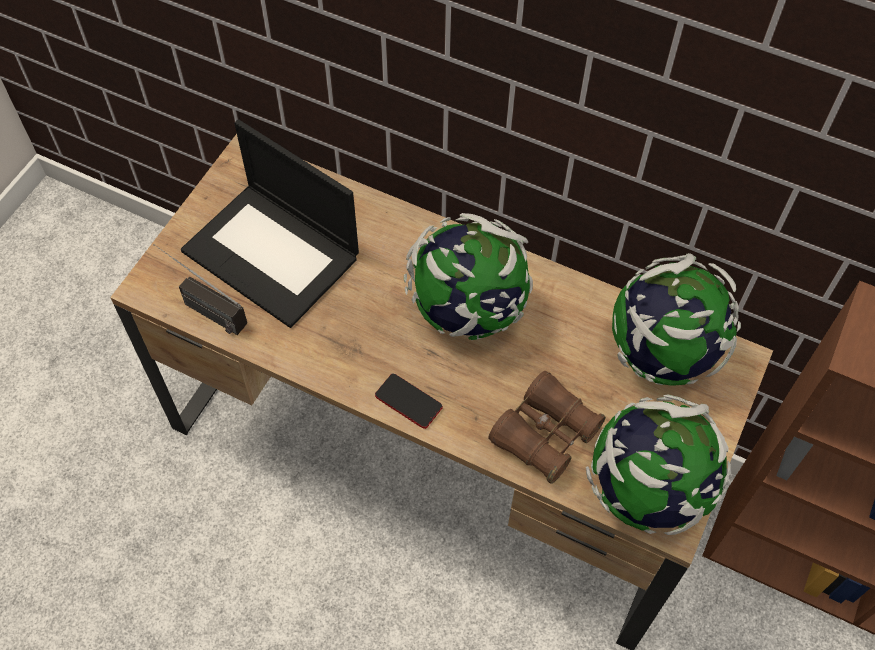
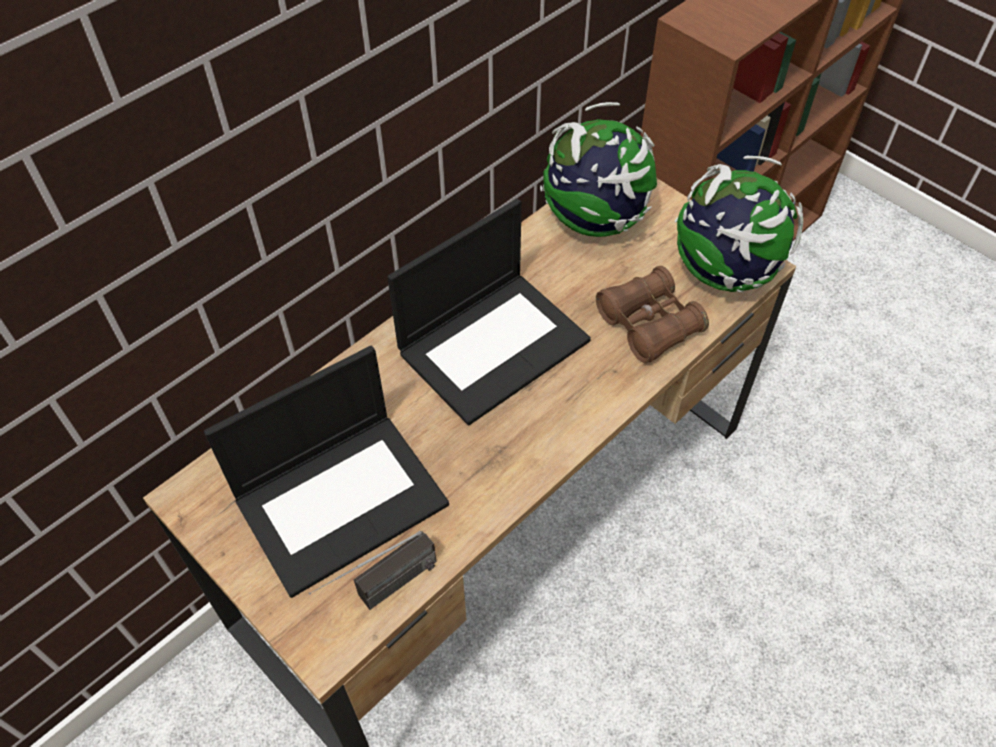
camera: 70 degrees left, 5 degrees down
phone [375,374,443,429] -> none
globe [404,213,533,340] -> laptop [387,199,591,426]

